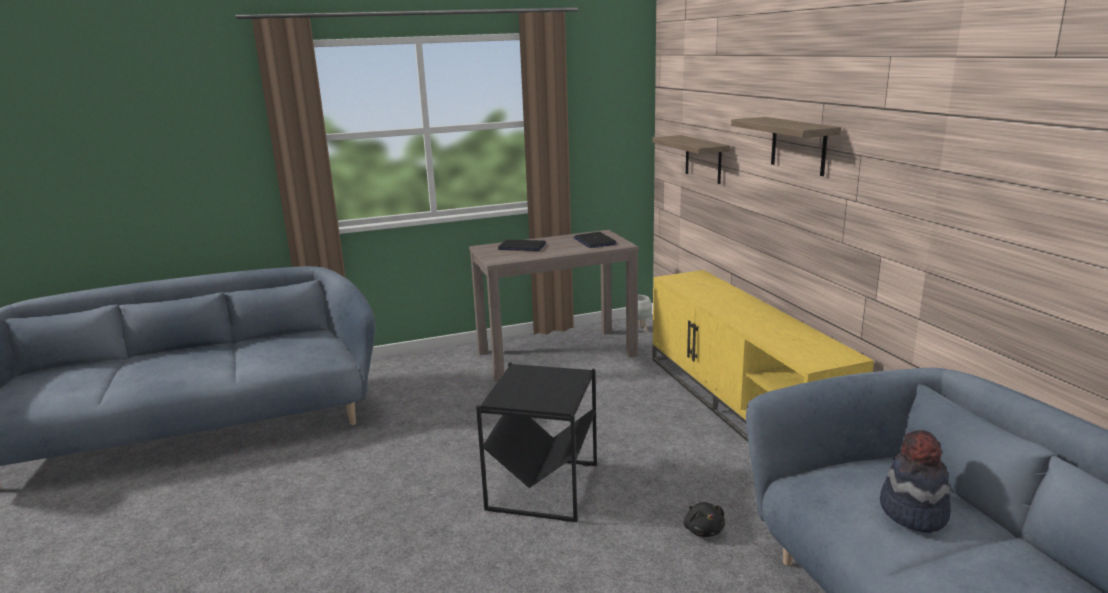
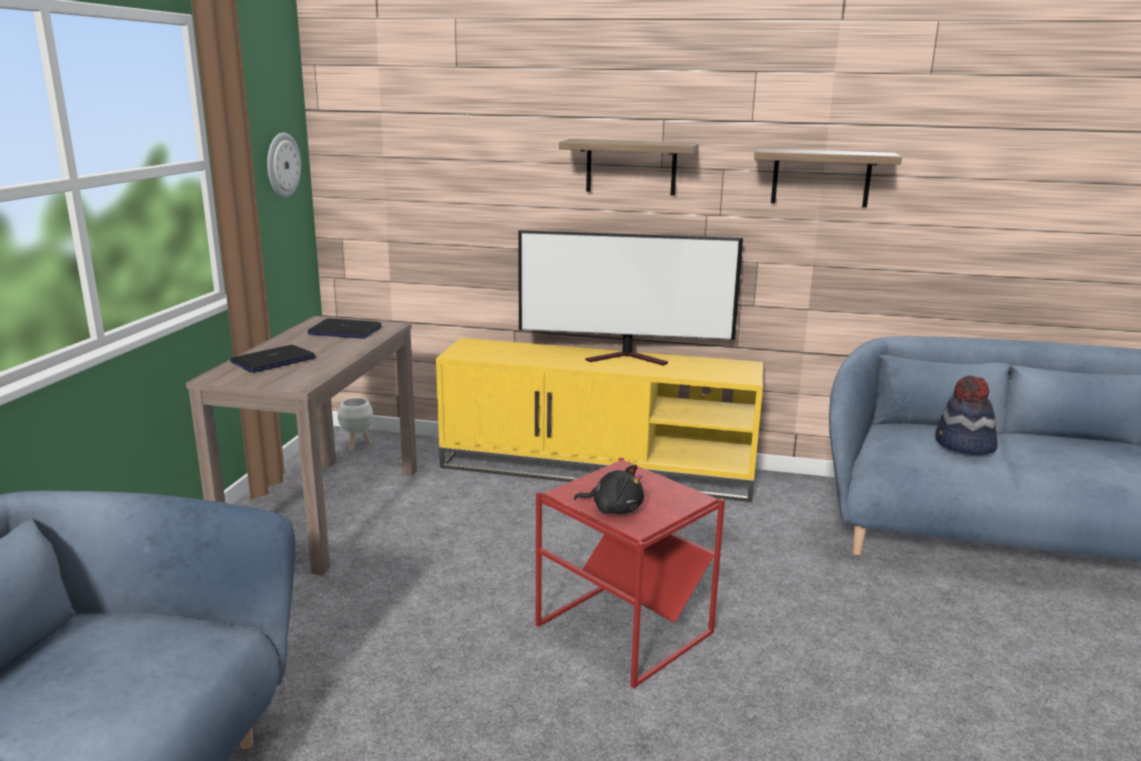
camera: 60 degrees left, 0 degrees up
black side table [476,362,597,522] -> red side table [536,457,725,688]
shelf [652,135,730,184] -> shelf moved to [754,148,902,207]
black plush toy [684,502,725,537] -> black plush toy moved to [574,465,644,514]
none -> wall clock [267,132,301,198]
none -> television [518,230,743,365]

